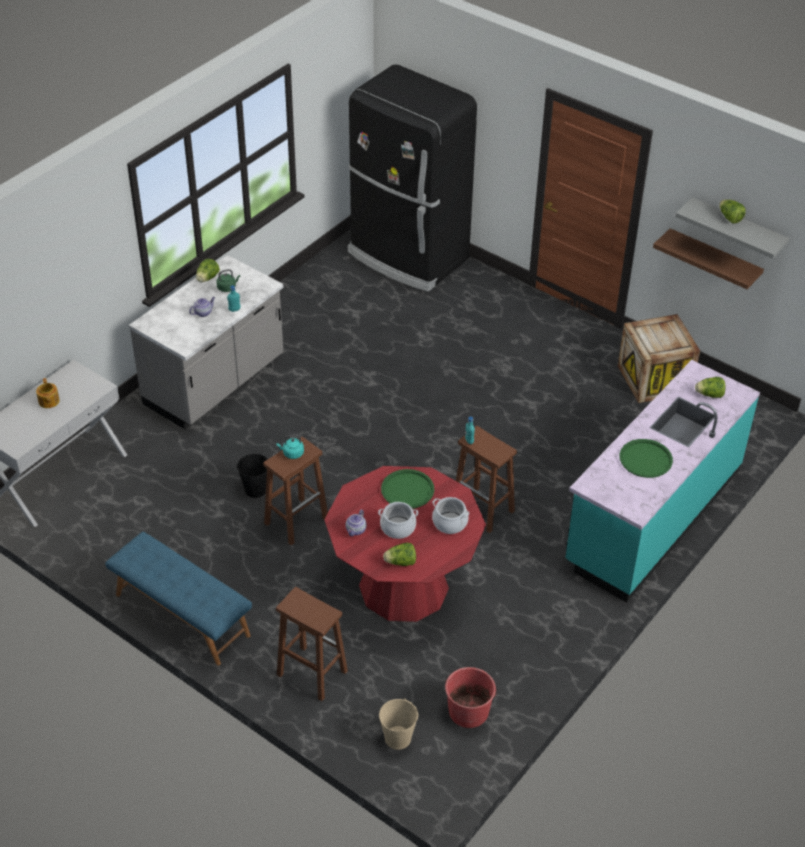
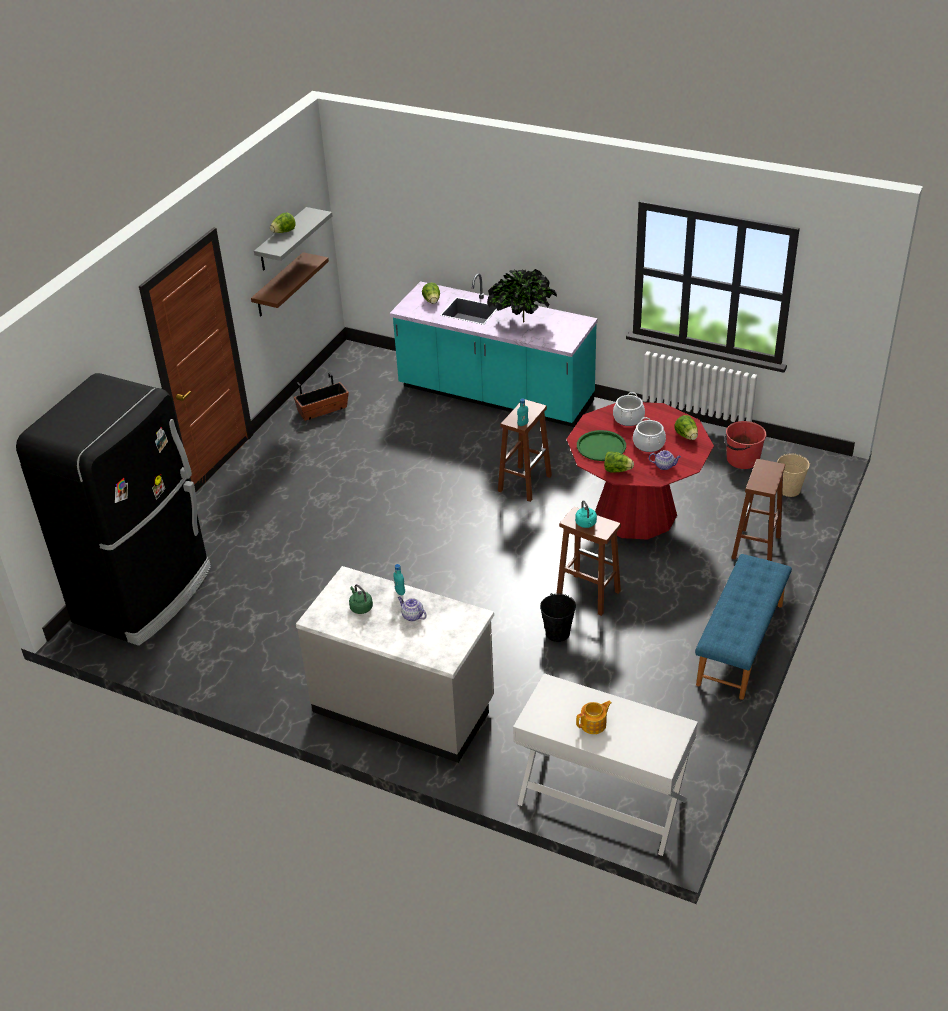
camera: 100 degrees left, 5 degrees down
lettuce [196,259,220,282] -> lettuce moved to [604,451,634,473]
crate [618,314,700,403] -> planter [294,372,349,421]
green tray [619,439,673,478] -> potted plant [487,269,557,323]

